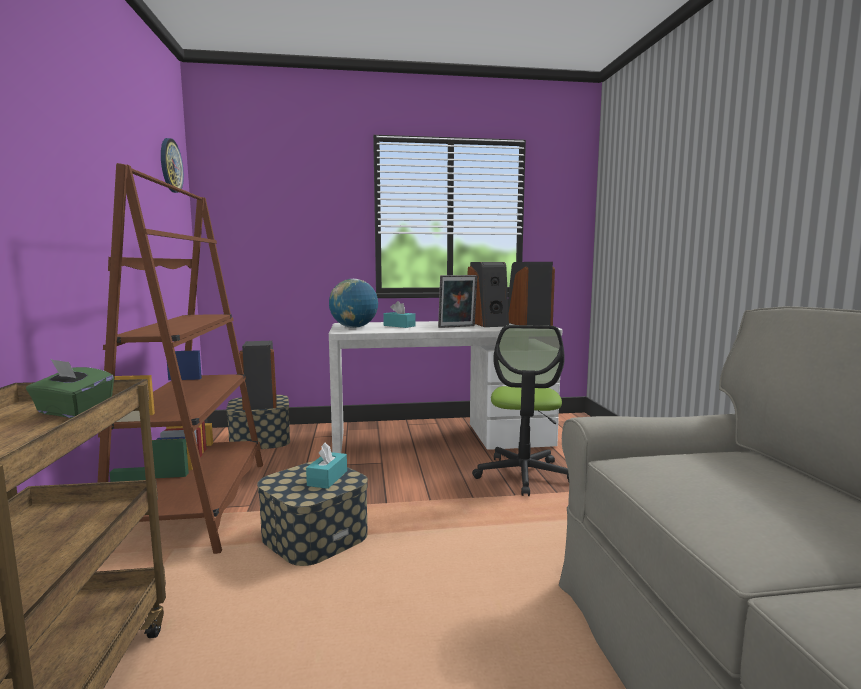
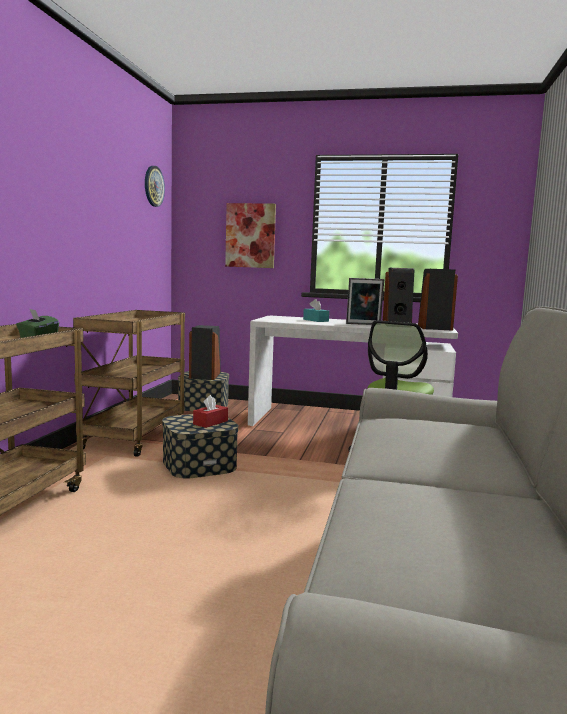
camera: 20 degrees right, 0 degrees up
brown bookcase [97,163,263,554] -> brown cart [73,310,185,457]
turquoise tissue box [306,443,347,489] -> red tissue box [193,395,228,428]
globe [329,279,378,328] -> none
none -> picture [225,203,276,268]

